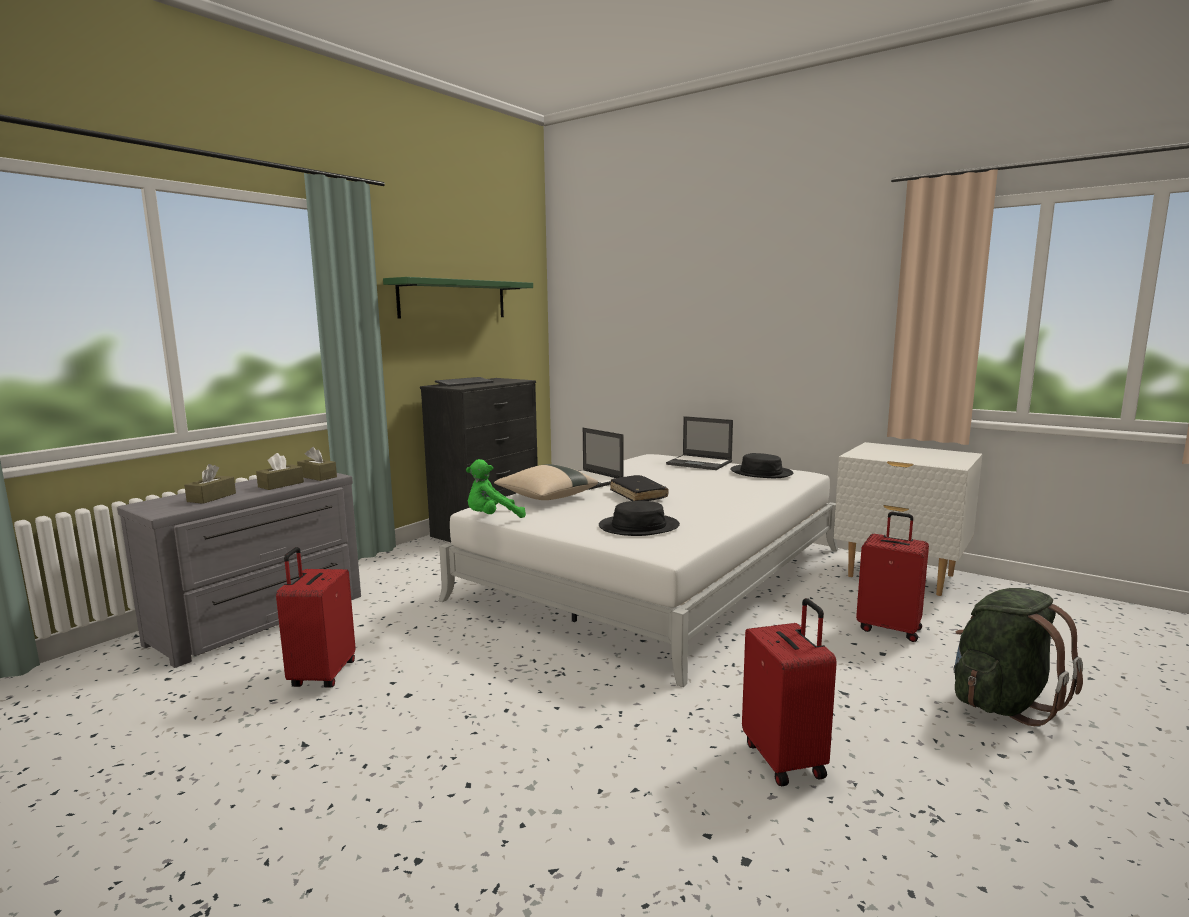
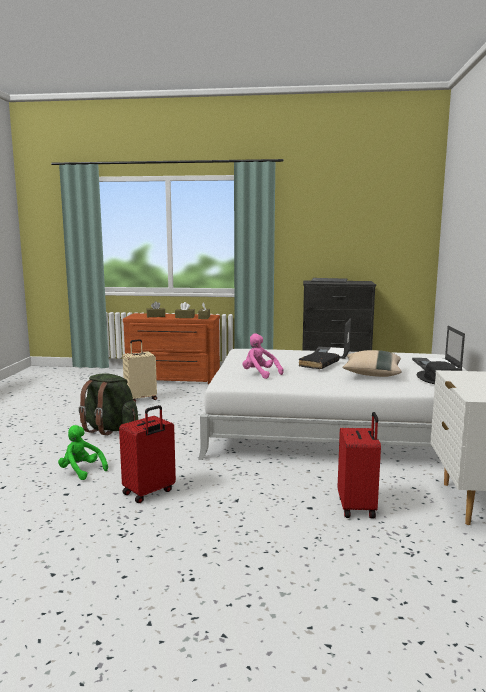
camera: 60 degrees right, 0 degrees up
grey dresser [117,473,361,668] -> brown dresser [123,313,220,384]
red suitcase [276,547,356,687] -> beige suitcase [122,339,157,402]
green shelf [383,277,533,318] -> none
green plush toy [466,459,526,518] -> green plush toy moved to [58,425,108,480]
beige pillow [494,464,598,500] -> beige pillow moved to [342,350,401,377]
black hat [599,501,680,536] -> pink plush toy [243,333,284,379]
green backpack [954,588,1083,726] -> green backpack moved to [78,373,138,435]

